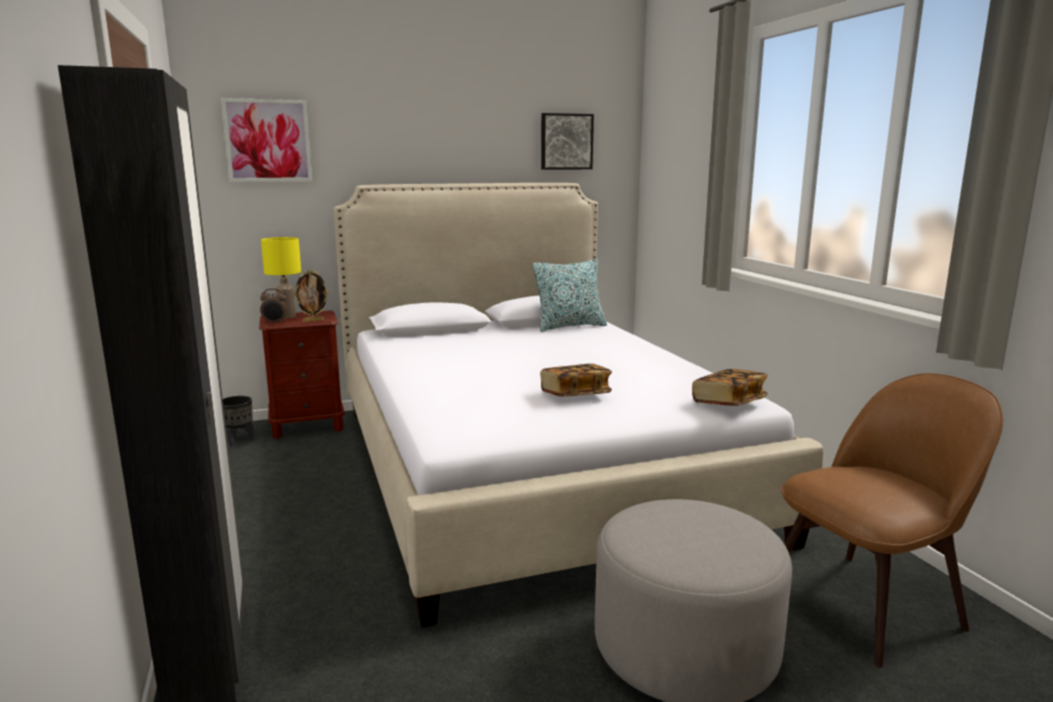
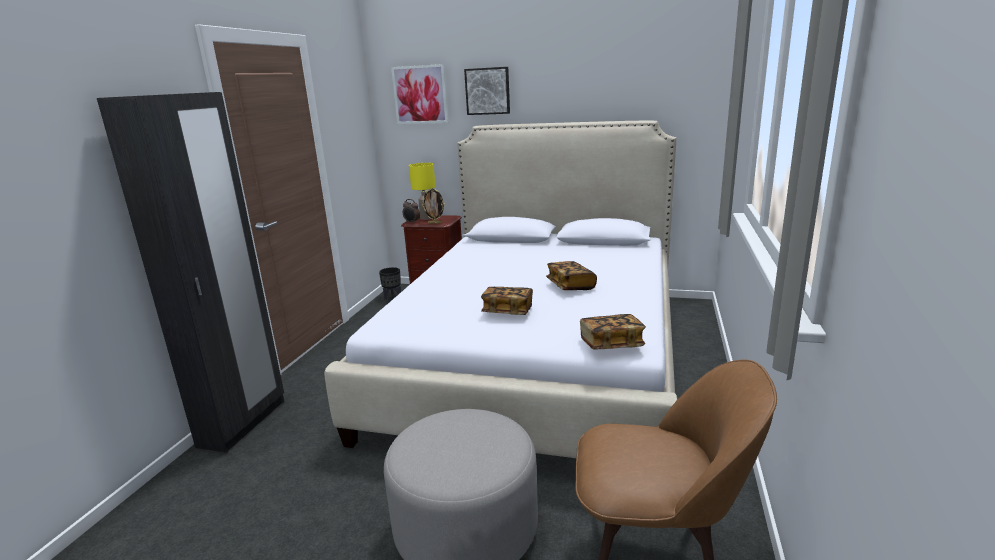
camera: 35 degrees right, 5 degrees up
pillow [533,259,607,332] -> none
picture [541,113,594,170] -> picture moved to [464,67,510,115]
none -> book [546,261,597,290]

